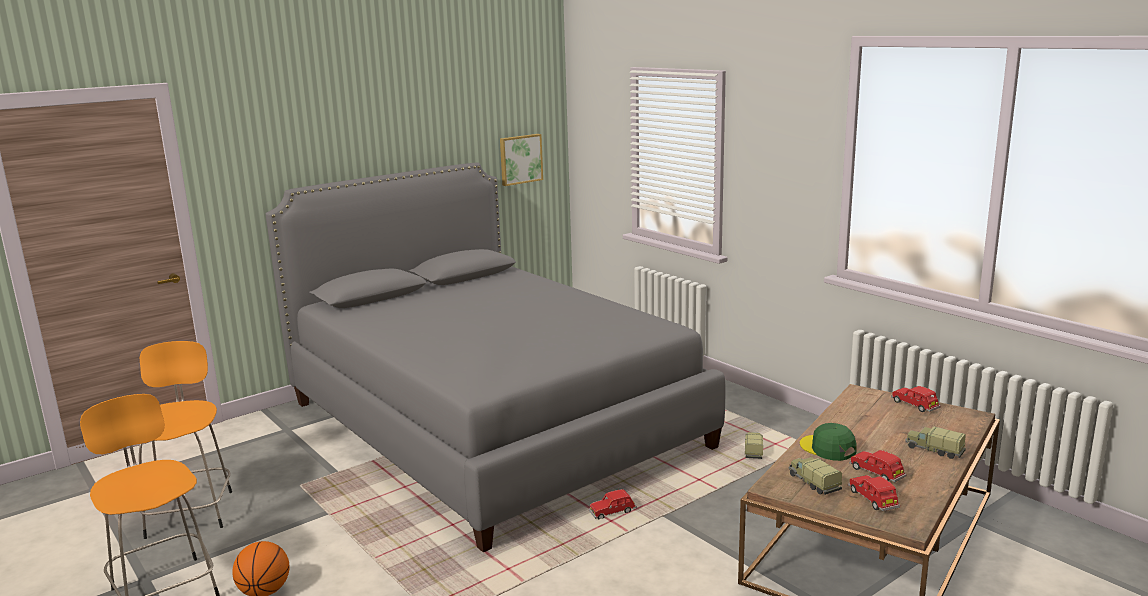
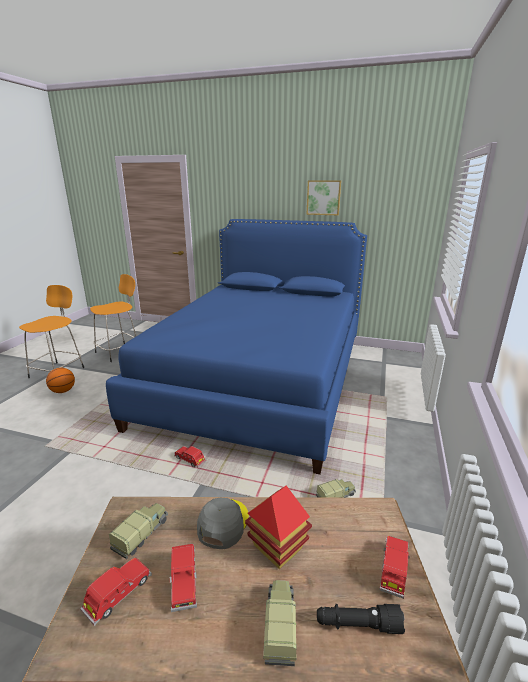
camera: 55 degrees right, 5 degrees up
grey bed [266,163,725,553] -> blue bed [106,219,367,474]
picture [500,134,543,186] -> picture moved to [306,180,341,215]
green cap [800,423,857,461] -> grey cap [197,498,249,549]
red toy car [849,450,907,483] -> red toy car turned 150 degrees clockwise [170,544,197,612]
none -> toy house [245,486,312,569]
none -> black flashlight [317,604,405,634]

